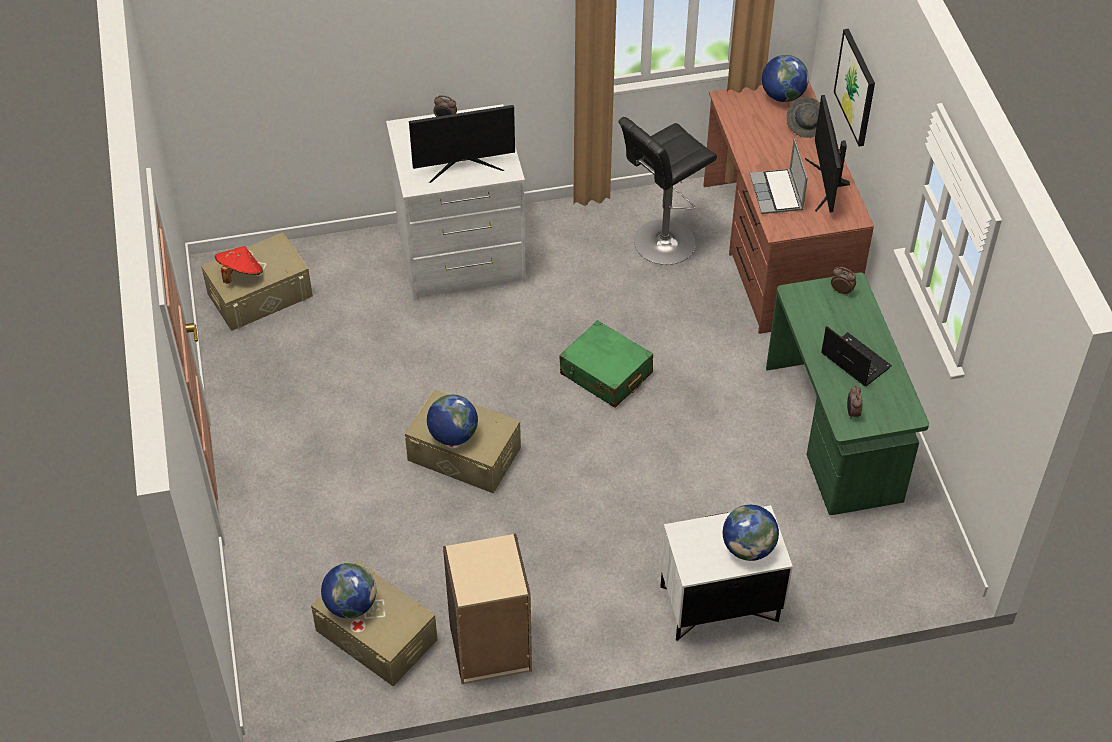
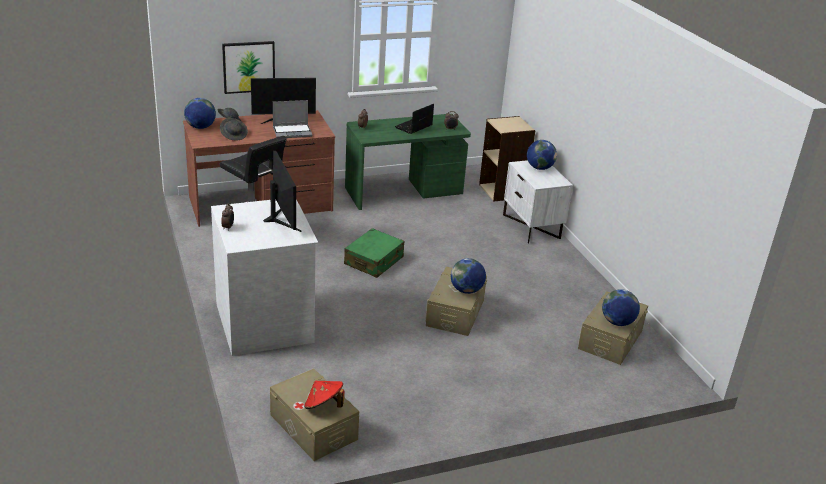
camera: 100 degrees left, 20 degrees down
beige bookcase [443,533,532,684] -> beige bookcase moved to [479,116,535,202]
none -> grey hat [220,118,248,141]

